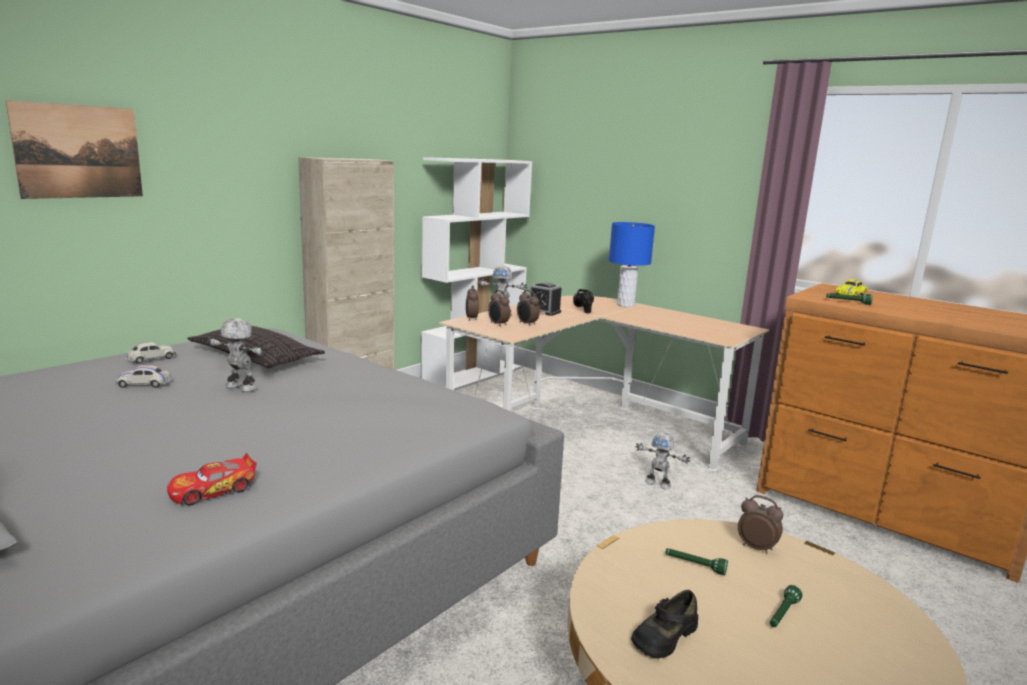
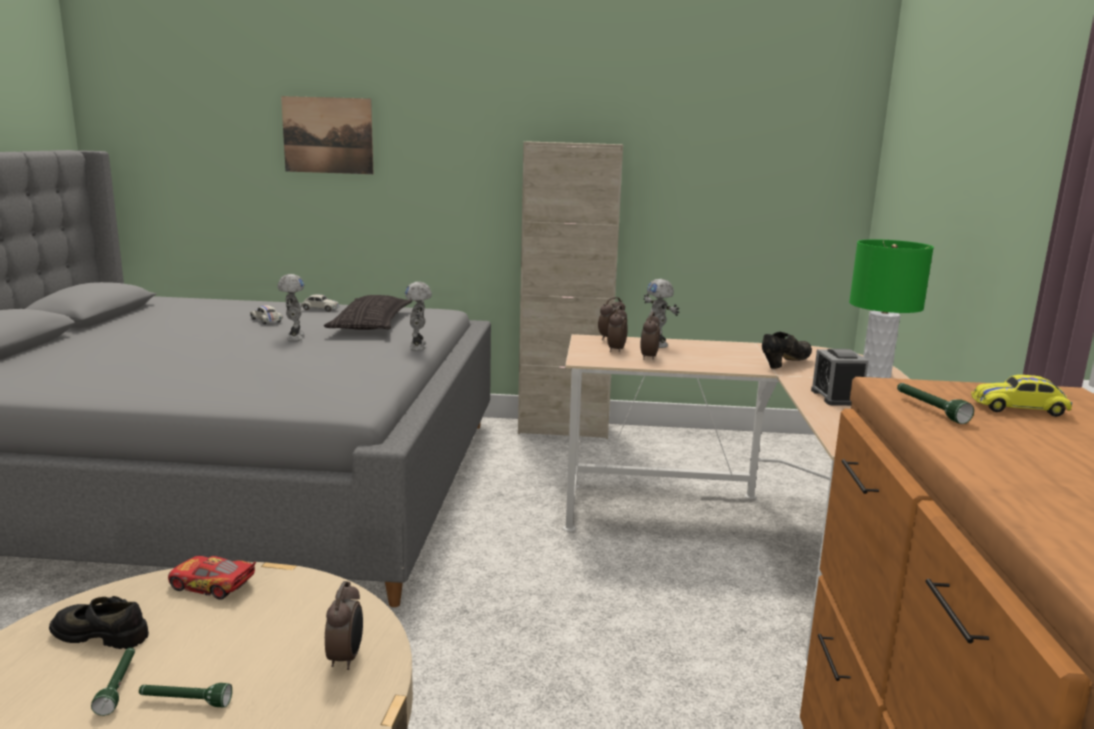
camera: 55 degrees right, 0 degrees up
toy car [167,453,257,505] -> toy car moved to [168,556,256,600]
white bookcase [421,157,532,391] -> none
alarm clock [529,282,561,316] -> alarm clock moved to [811,349,869,406]
blue table lamp [609,222,655,307] -> green table lamp [849,239,934,378]
toy robot [635,433,690,489] -> toy robot moved to [405,282,432,351]
green flashlight [665,548,728,575] -> green flashlight moved to [91,647,135,716]

